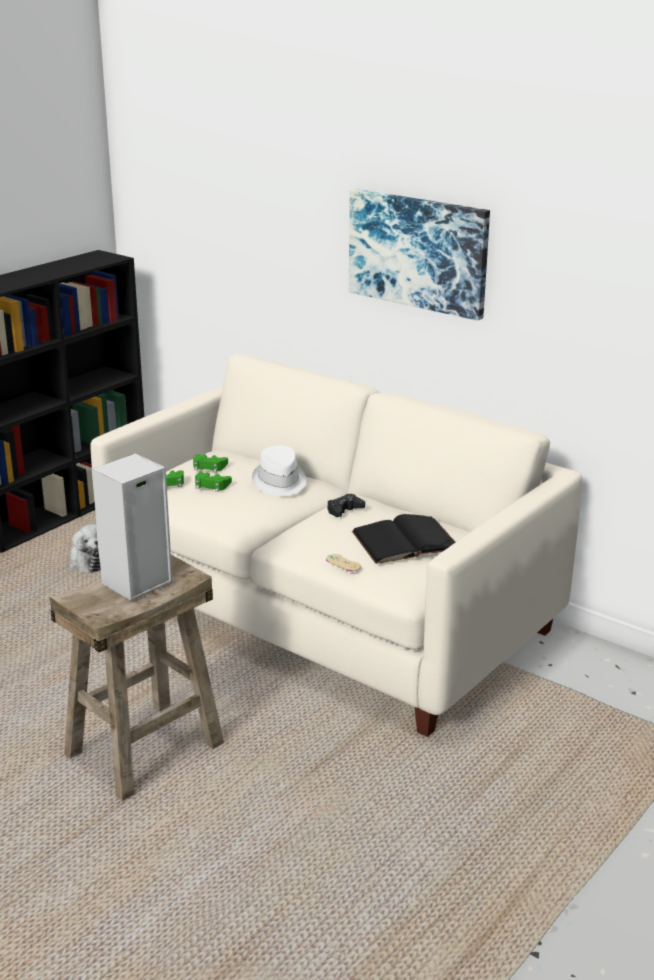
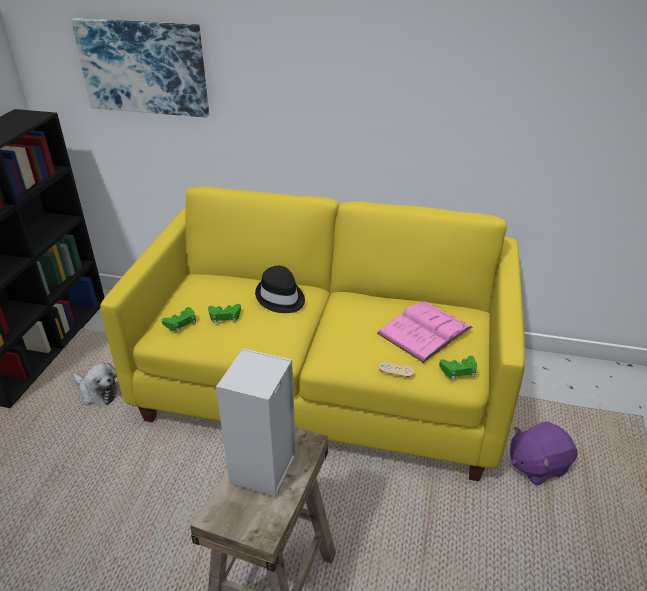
camera: 25 degrees left, 10 degrees up
white sofa [91,354,582,737] -> yellow sofa [100,187,525,481]
green game controller [193,454,228,472] -> green game controller moved to [439,356,477,380]
white hat [252,445,306,496] -> black hat [255,266,305,313]
black game controller [327,494,365,517] -> none
picture [349,189,490,321] -> picture moved to [71,18,209,118]
black book [352,514,456,564] -> pink book [377,301,472,363]
none -> purple plush toy [510,421,578,486]

